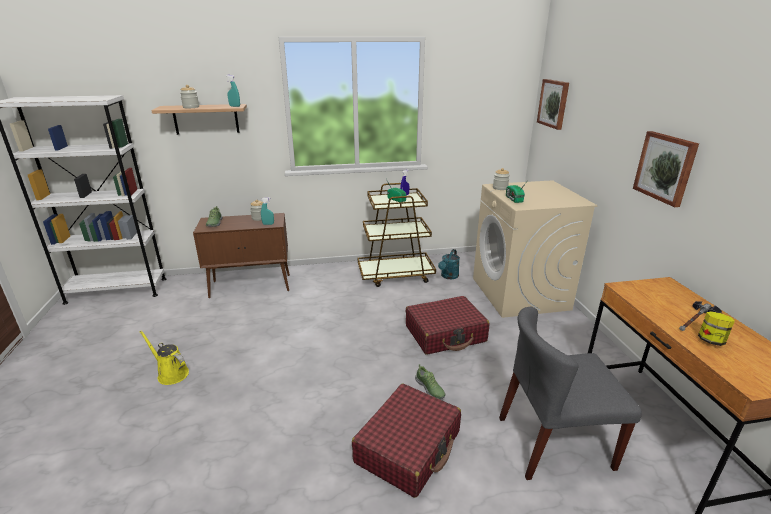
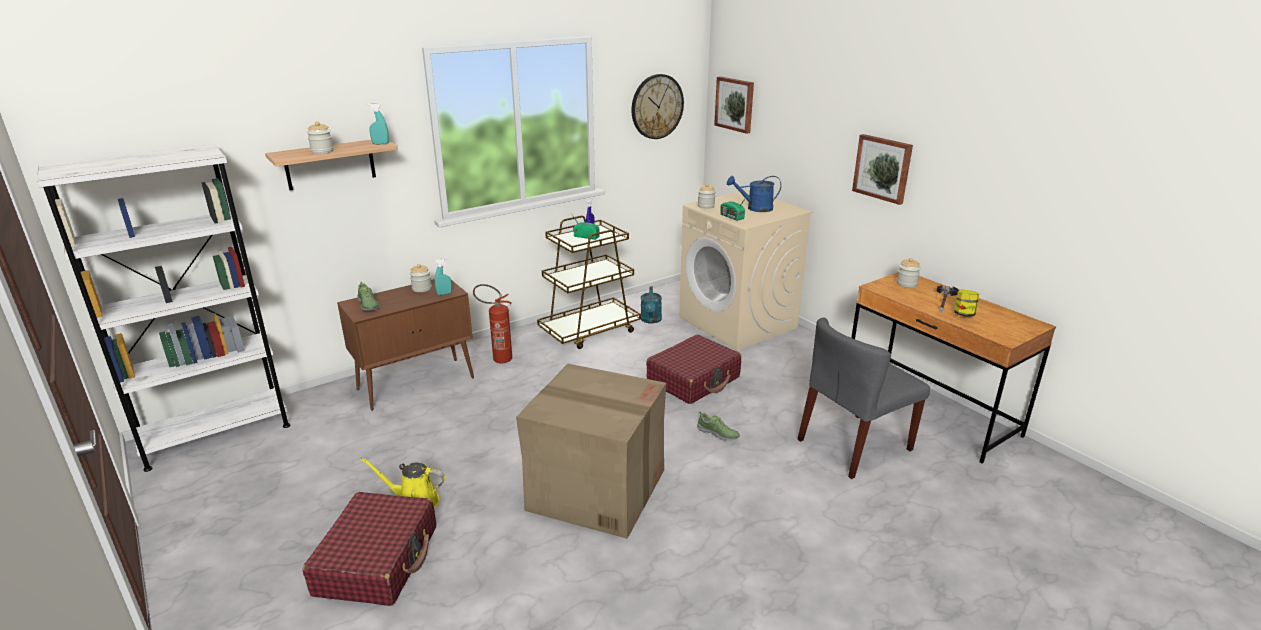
camera: 25 degrees left, 0 degrees up
red suitcase [352,383,461,498] -> red suitcase moved to [303,492,436,606]
none -> fire extinguisher [473,284,512,363]
none -> cardboard box [516,364,666,539]
none -> wall clock [632,74,684,139]
none -> blue watering can [727,176,781,212]
none -> jar [897,258,921,287]

